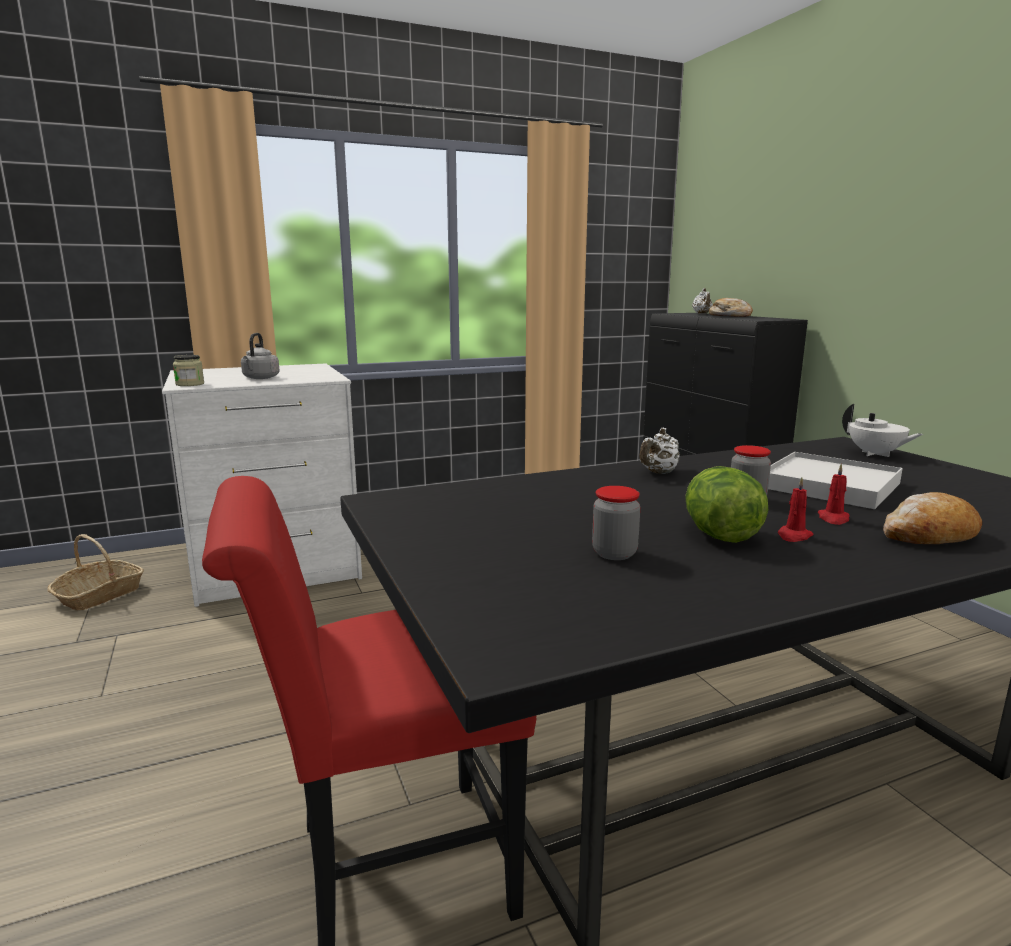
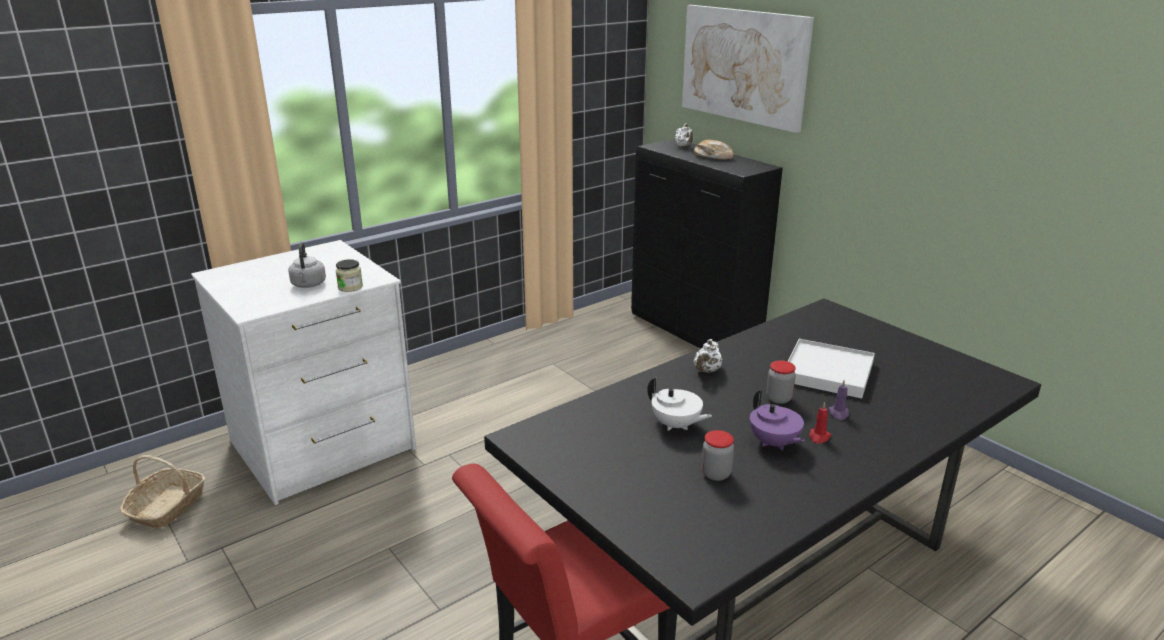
camera: 15 degrees left, 10 degrees up
jar [173,355,204,386] -> jar moved to [335,259,363,292]
lettuce [685,466,768,543] -> purple teapot [750,390,805,450]
red candle [818,463,850,525] -> purple candle [828,380,849,420]
white teapot [842,404,923,457] -> white teapot moved to [647,377,712,431]
bread [883,492,982,544] -> none
none -> picture [682,5,814,133]

